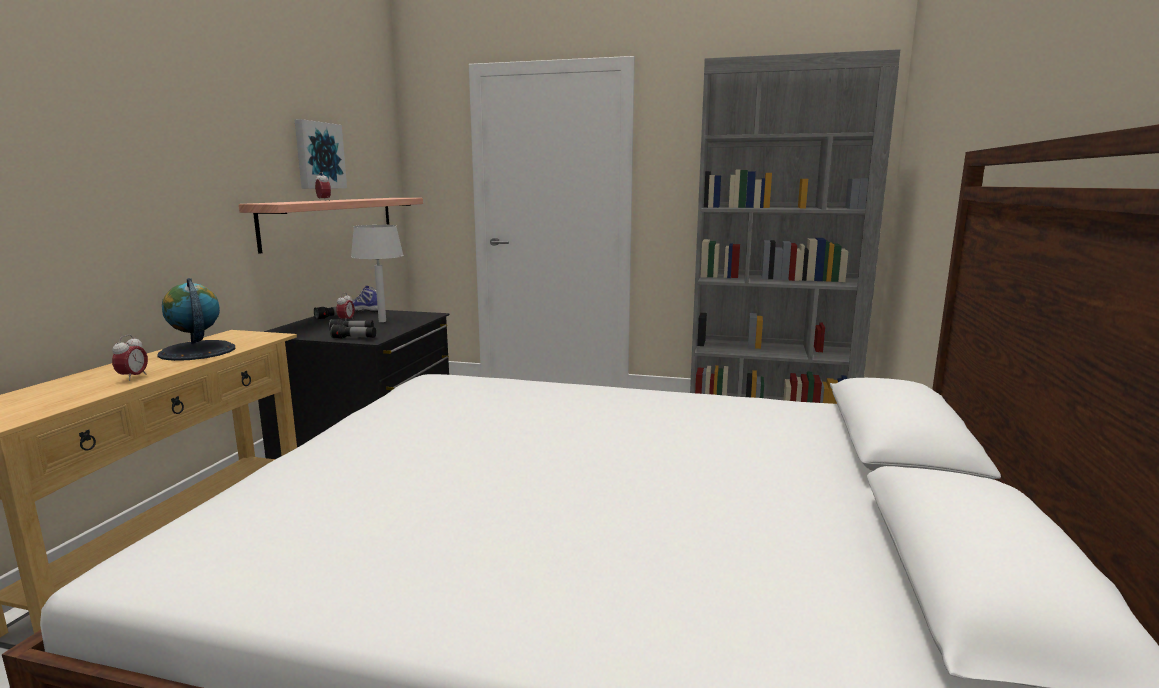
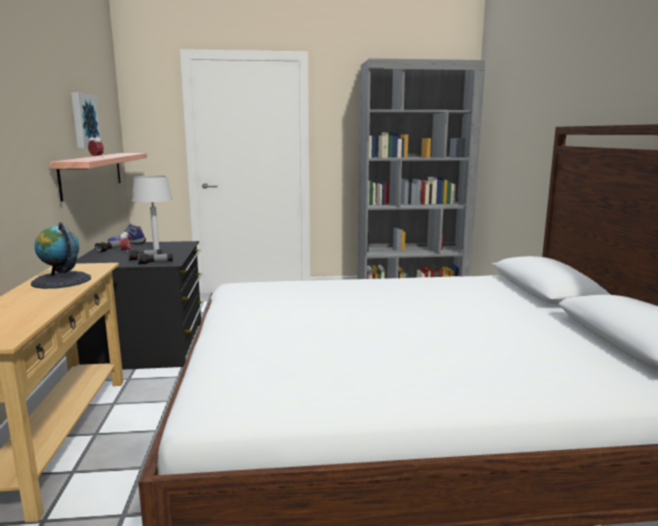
camera: 20 degrees left, 0 degrees up
alarm clock [112,335,148,381] -> none

